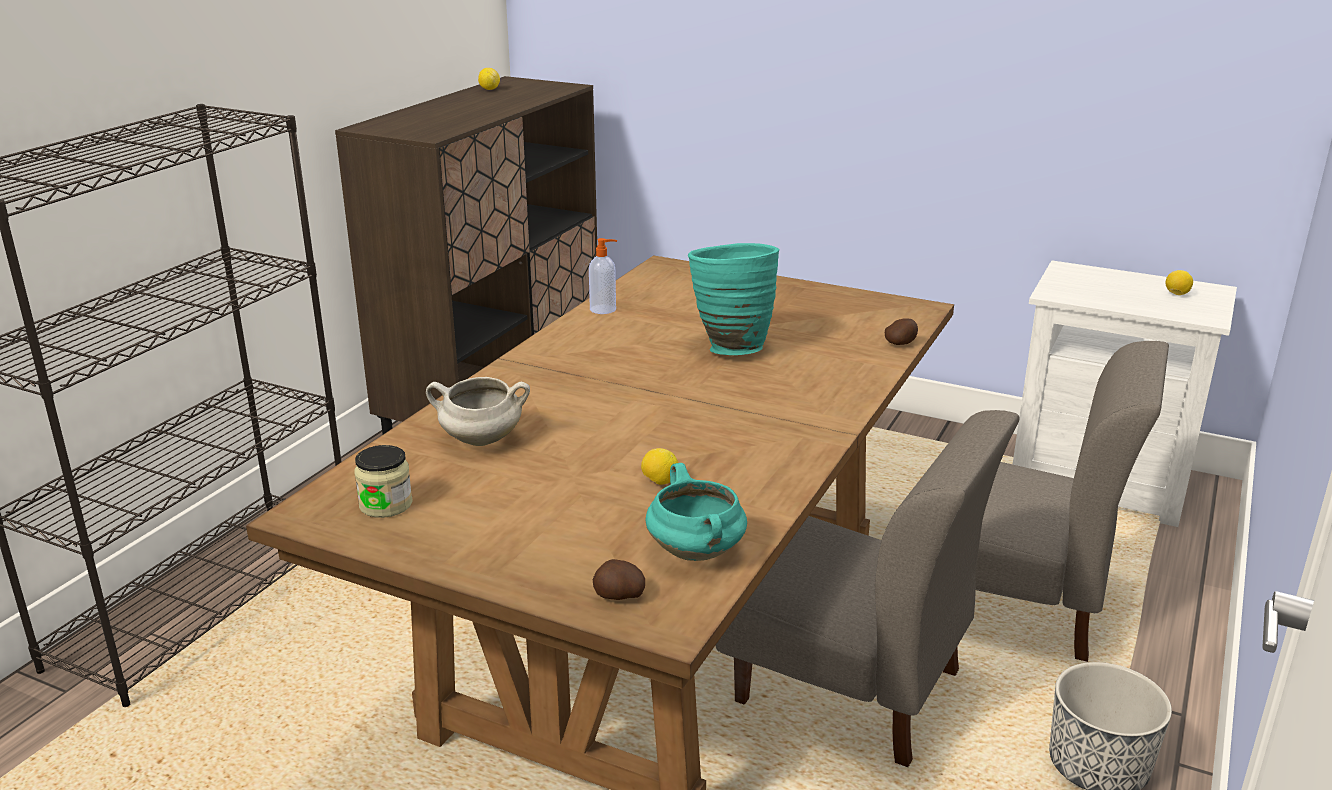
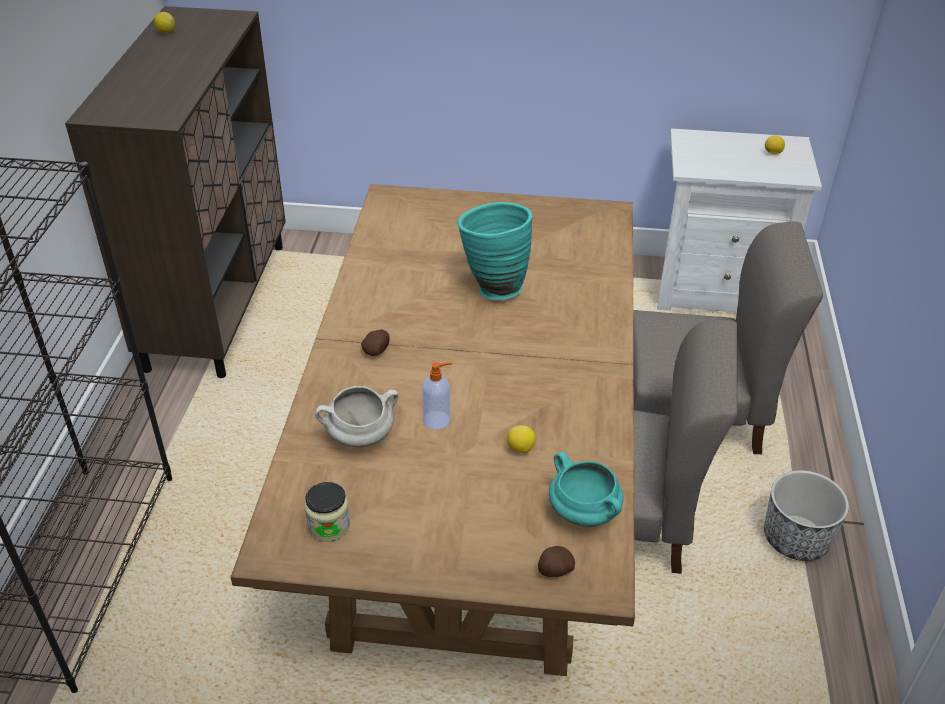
camera: 20 degrees left, 15 degrees up
soap dispenser [589,238,617,314] -> soap dispenser moved to [422,362,452,429]
potato [885,319,918,345] -> potato moved to [361,330,390,356]

